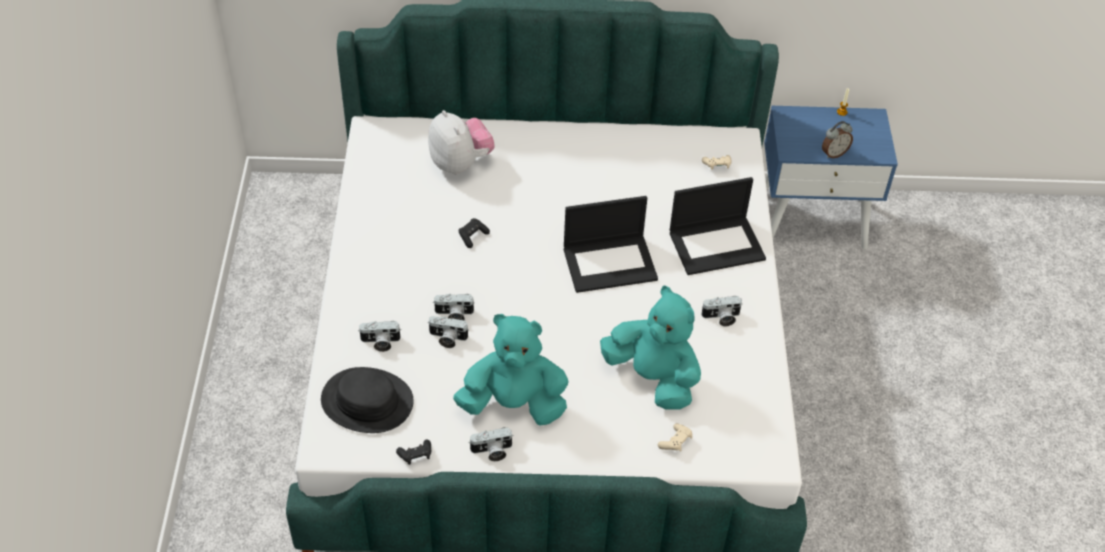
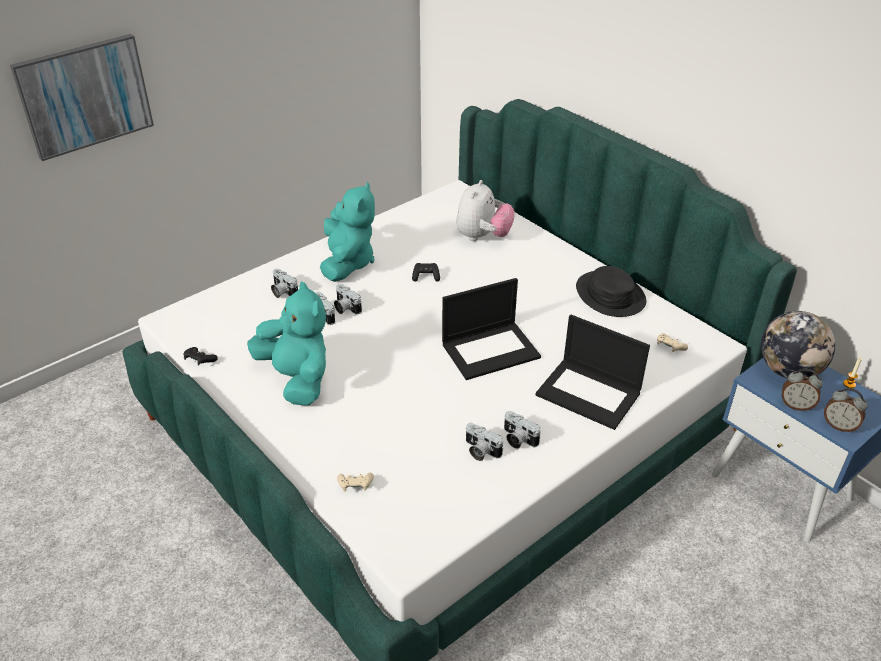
camera: 50 degrees right, 10 degrees down
black hat [321,367,413,433] -> black hat moved to [576,266,646,317]
camera [470,427,514,461] -> camera moved to [466,423,503,461]
laptop [564,196,658,293] -> laptop turned 60 degrees counterclockwise [442,278,541,380]
turquoise plush toy [600,286,701,410] -> turquoise plush toy moved to [320,182,375,282]
none -> picture [10,34,154,161]
none -> globe [761,311,835,379]
none -> alarm clock [824,388,868,433]

